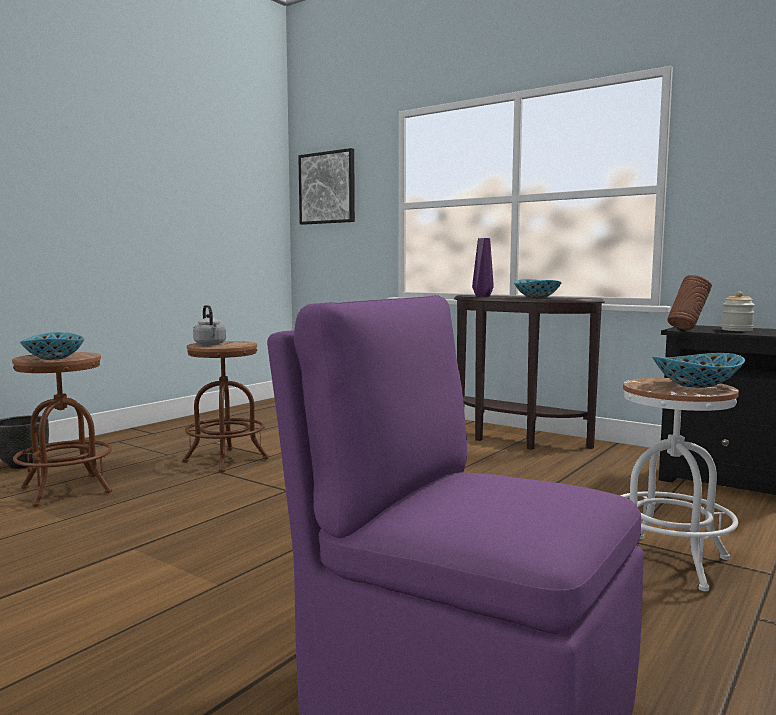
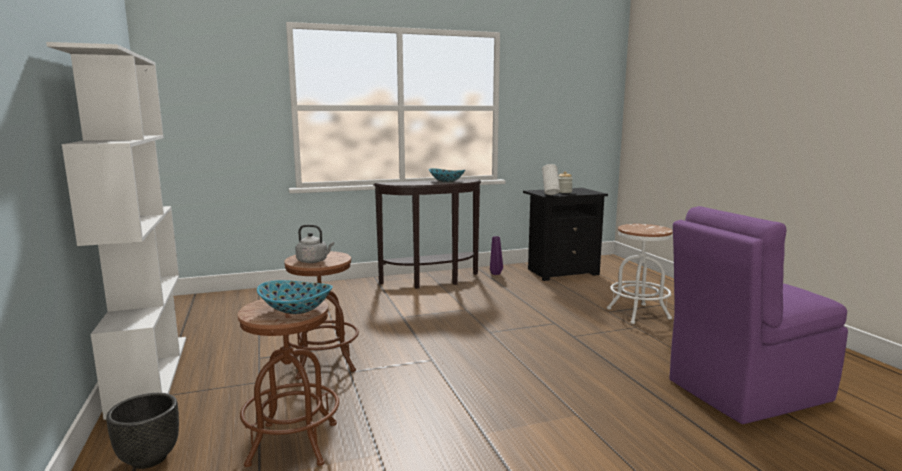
camera: 55 degrees left, 5 degrees up
picture [298,148,355,225] -> none
purple vase [472,238,494,297] -> purple vase moved to [490,236,503,275]
bowl [652,353,745,388] -> none
brown vase [667,275,712,330] -> white vase [542,164,560,195]
none -> white bookcase [46,42,186,420]

